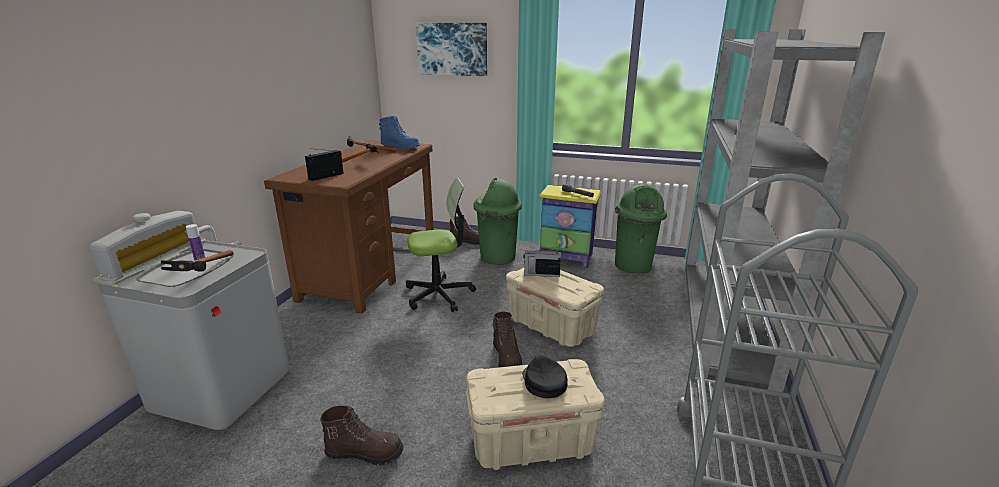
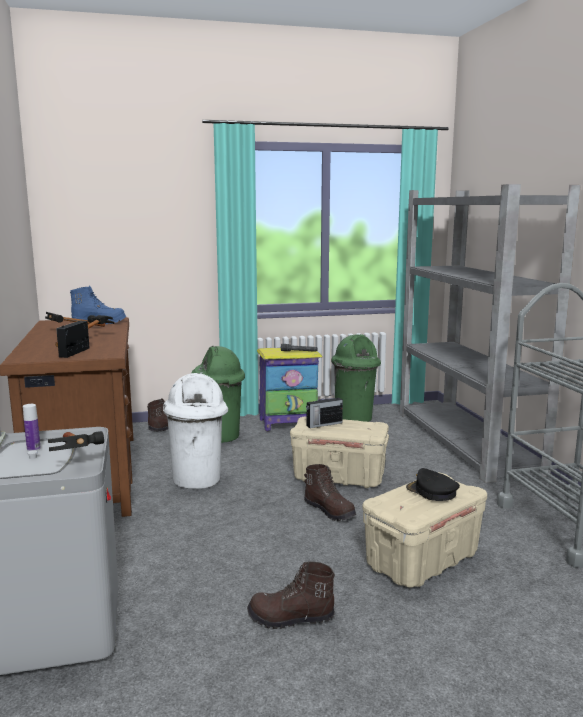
camera: 30 degrees left, 10 degrees down
brown boot [320,406,404,466] -> brown boot turned 150 degrees counterclockwise [247,561,335,629]
office chair [406,178,476,312] -> white trash can [163,373,228,489]
picture [416,23,487,76] -> none

